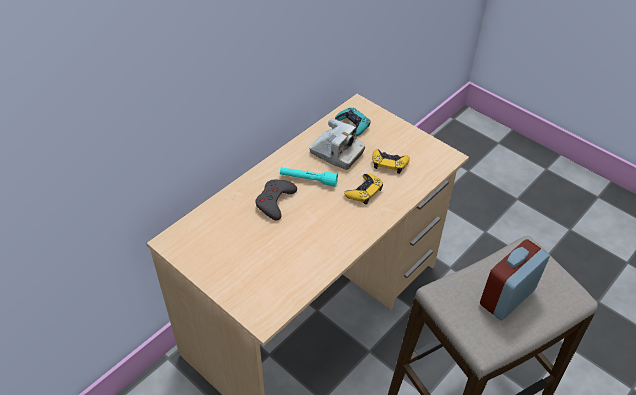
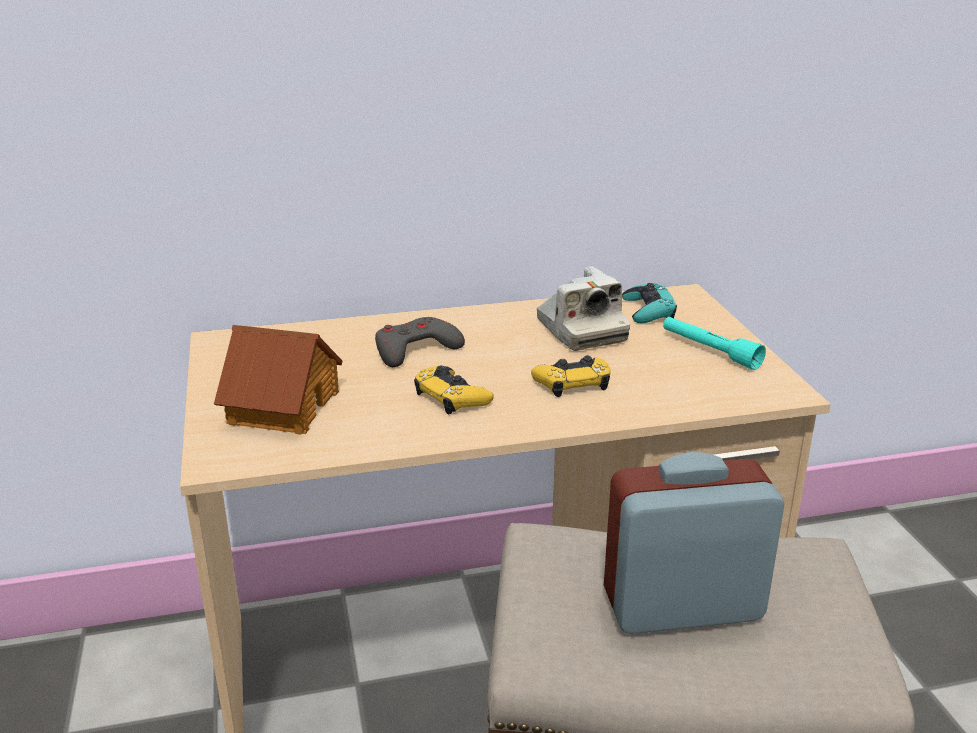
camera: 35 degrees right, 20 degrees down
turquoise flashlight [280,167,338,187] -> turquoise flashlight moved to [663,317,766,370]
yellow game controller [372,149,410,174] -> yellow game controller moved to [414,365,494,414]
none -> toy house [214,325,342,435]

